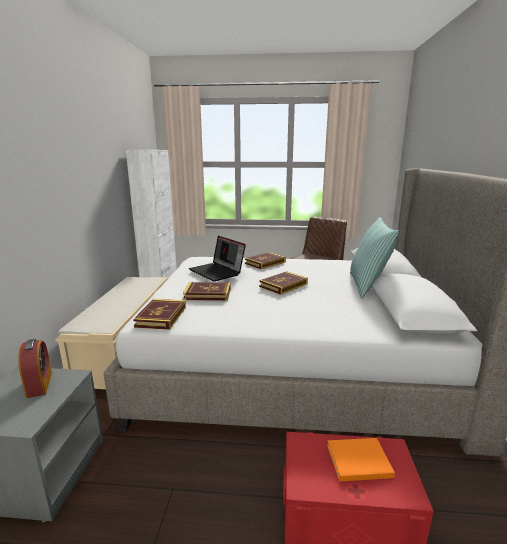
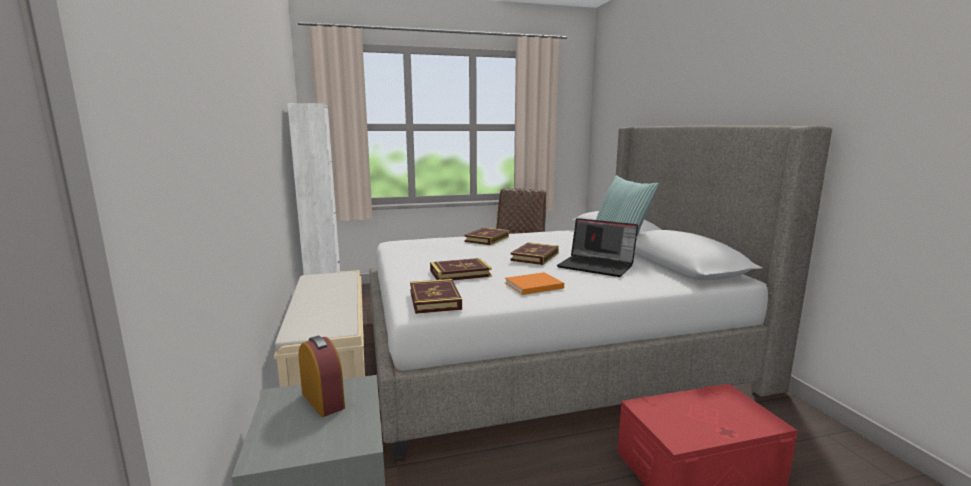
camera: 20 degrees left, 5 degrees down
laptop [189,236,246,282] -> laptop moved to [557,218,638,277]
orange book [327,438,395,481] -> orange book moved to [505,272,564,295]

